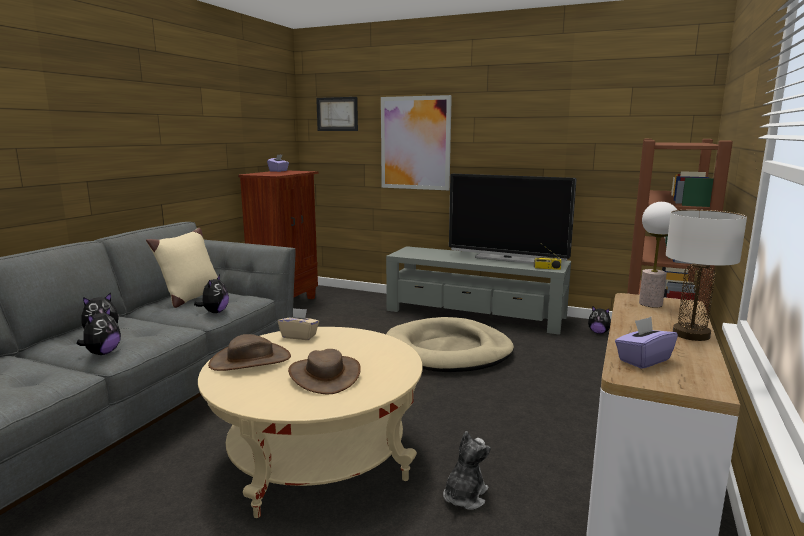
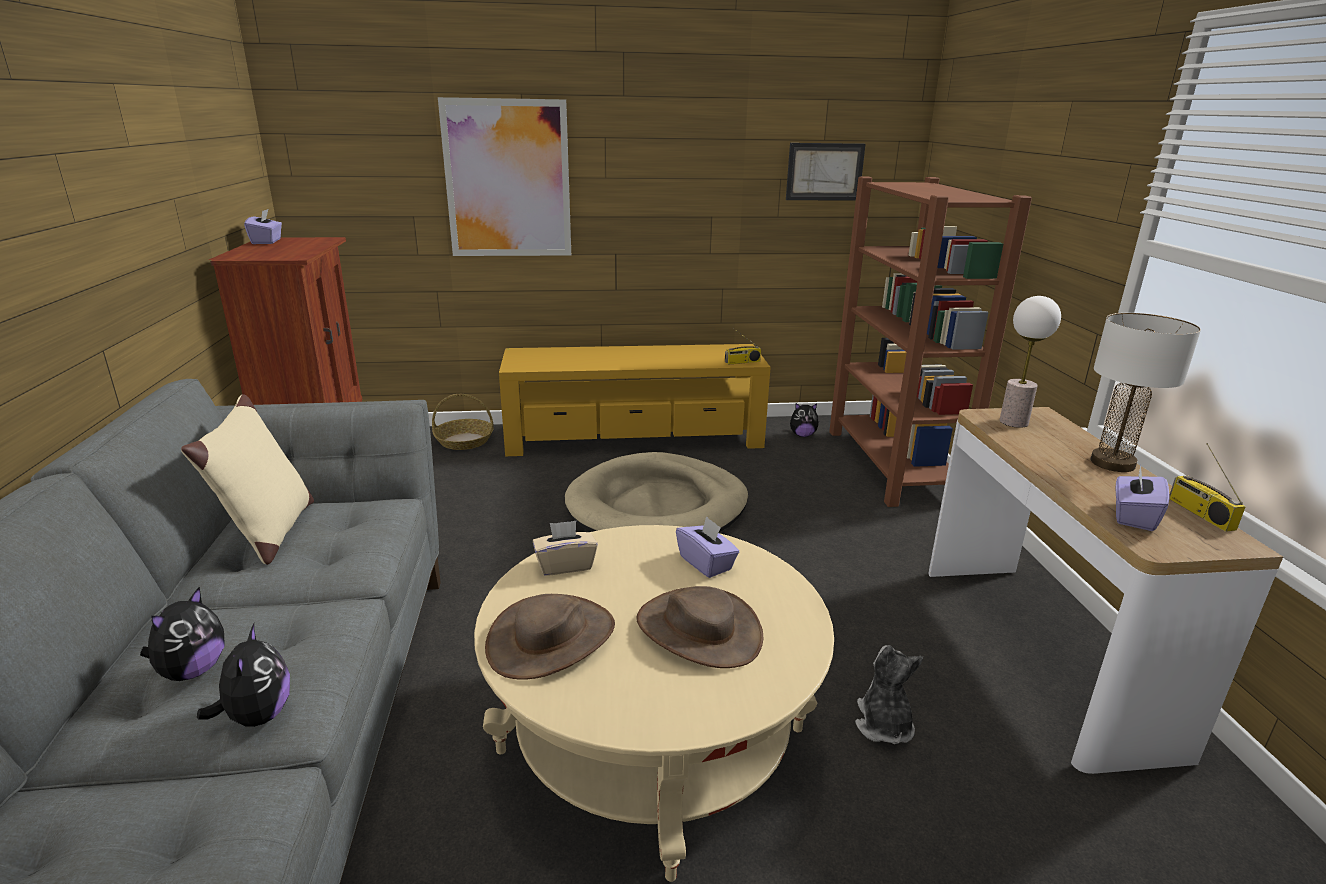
camera: 30 degrees left, 10 degrees up
plush toy [194,275,229,313] -> none
picture [316,97,358,131] -> picture moved to [786,143,866,200]
grey tv stand [386,246,571,335] -> yellow tv stand [499,344,771,456]
television [449,174,577,264] -> none
none -> basket [432,394,494,450]
none -> purple tissue box [676,516,739,578]
none -> radio [1170,443,1246,532]

